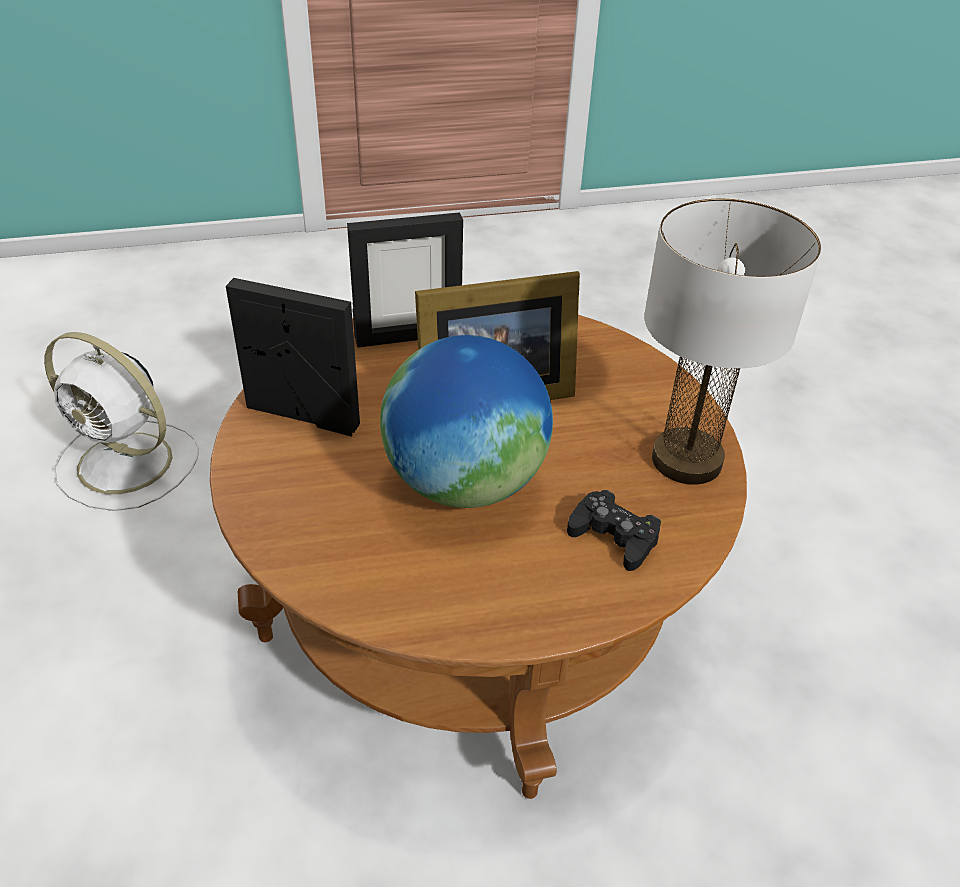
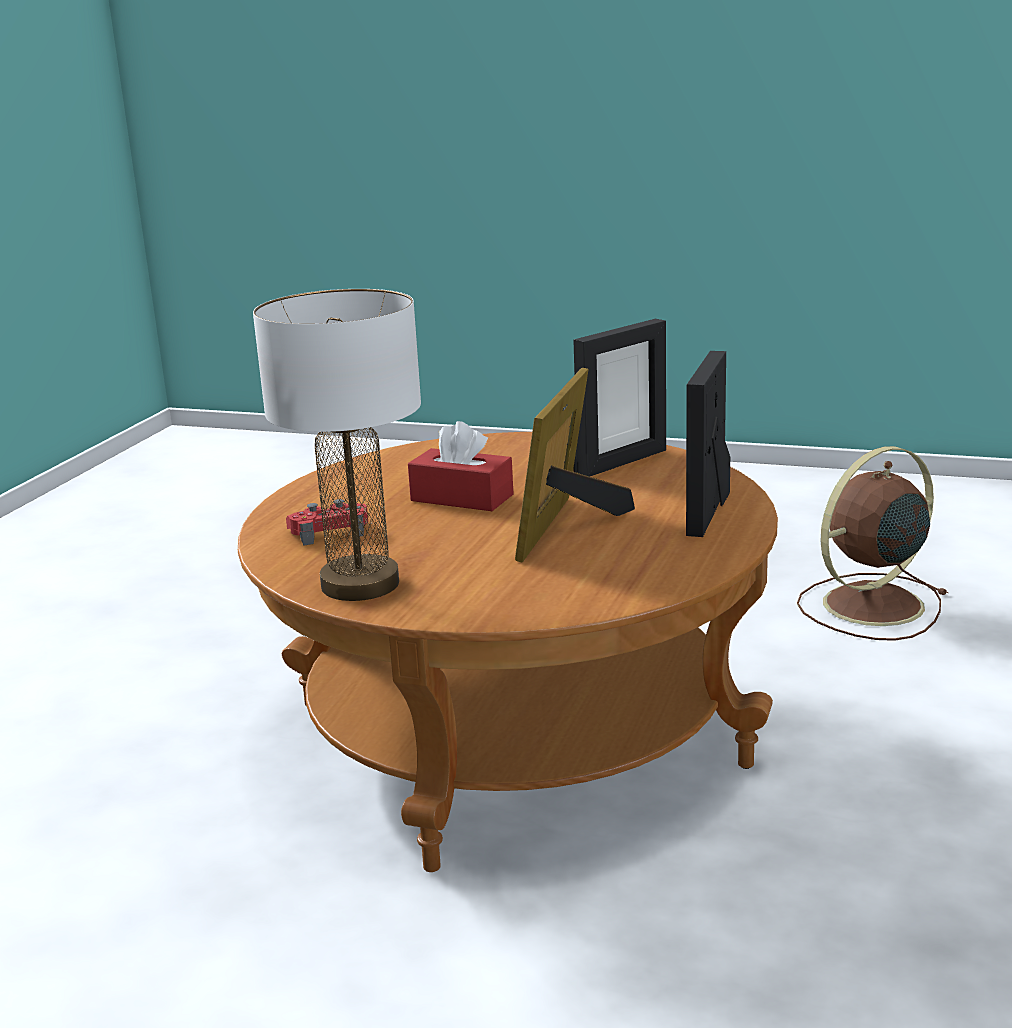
camera: 125 degrees right, 20 degrees down
white fan [44,332,199,511] -> brown fan [797,446,948,641]
globe [380,335,553,508] -> red tissue box [408,421,513,511]
black game controller [567,490,661,571] -> red game controller [286,499,368,546]

